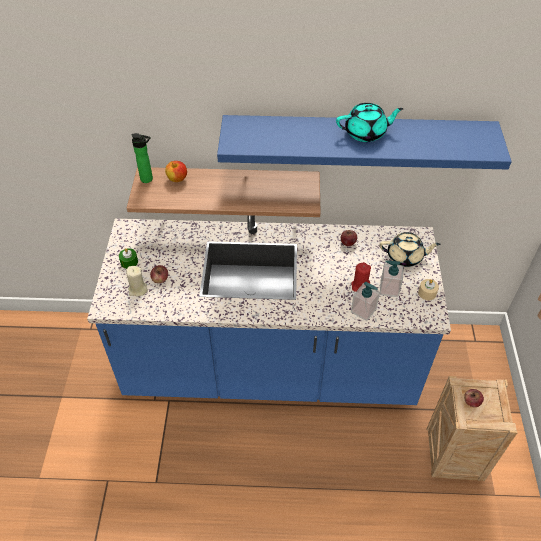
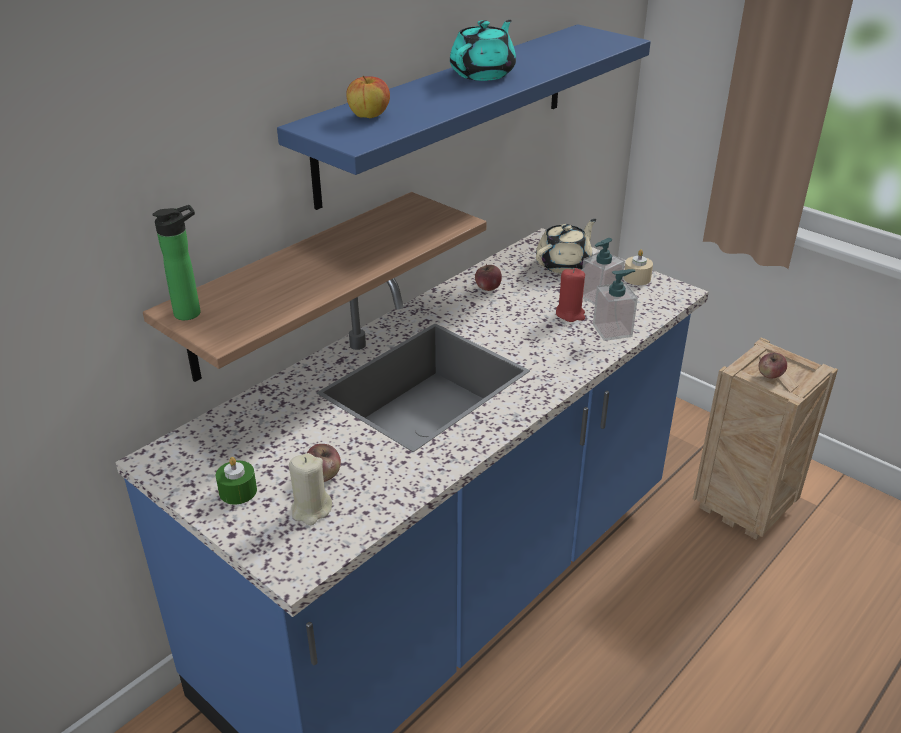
camera: 50 degrees left, 15 degrees down
apple [165,161,187,182] -> apple moved to [346,76,390,118]

